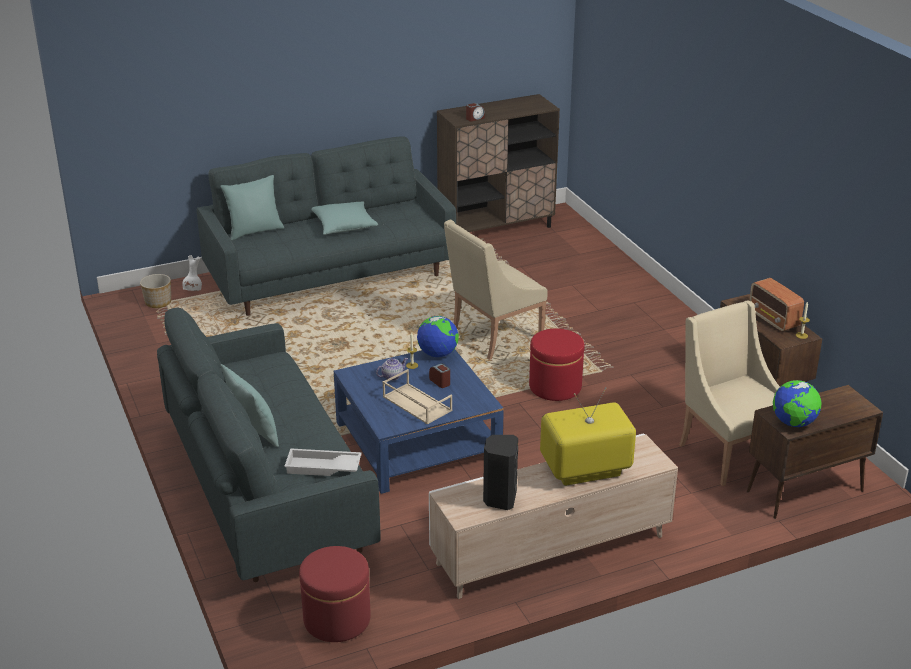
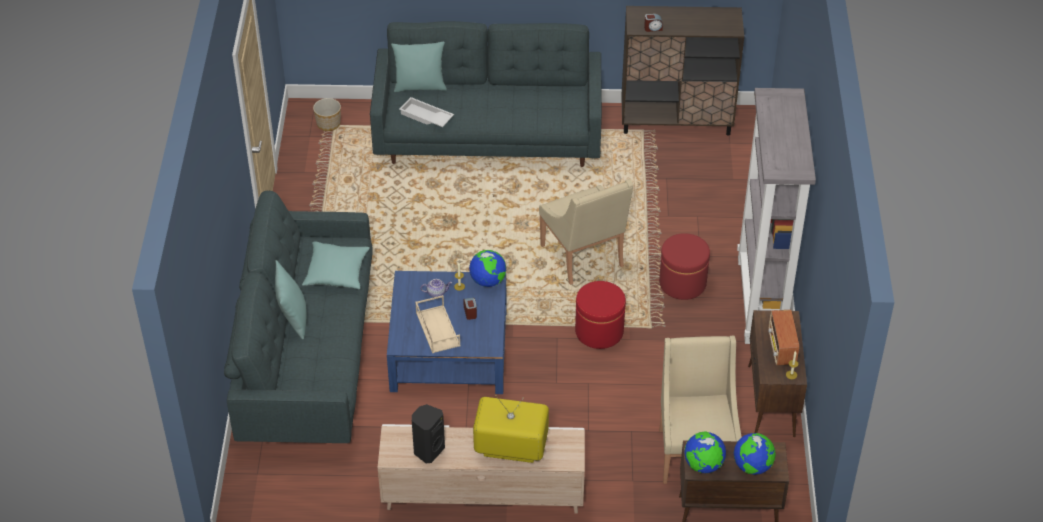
camera: 25 degrees right, 15 degrees up
white vase [182,255,202,291] -> none
white tray [284,448,361,476] -> white tray moved to [399,97,454,127]
red ottoman [299,546,371,642] -> red ottoman moved to [659,233,710,300]
turquoise pillow [311,202,378,235] -> turquoise pillow moved to [302,241,370,289]
beige armchair [444,220,548,360] -> beige armchair turned 105 degrees counterclockwise [539,179,633,285]
none -> globe [734,433,776,475]
none -> grey bookcase [737,88,816,344]

